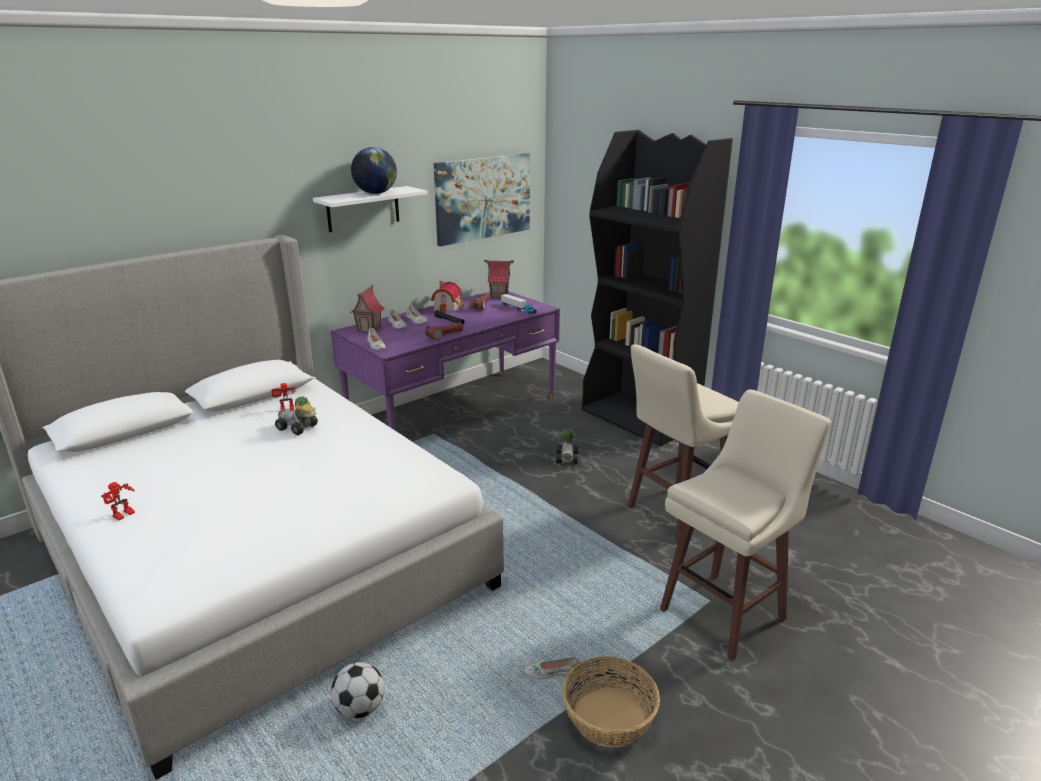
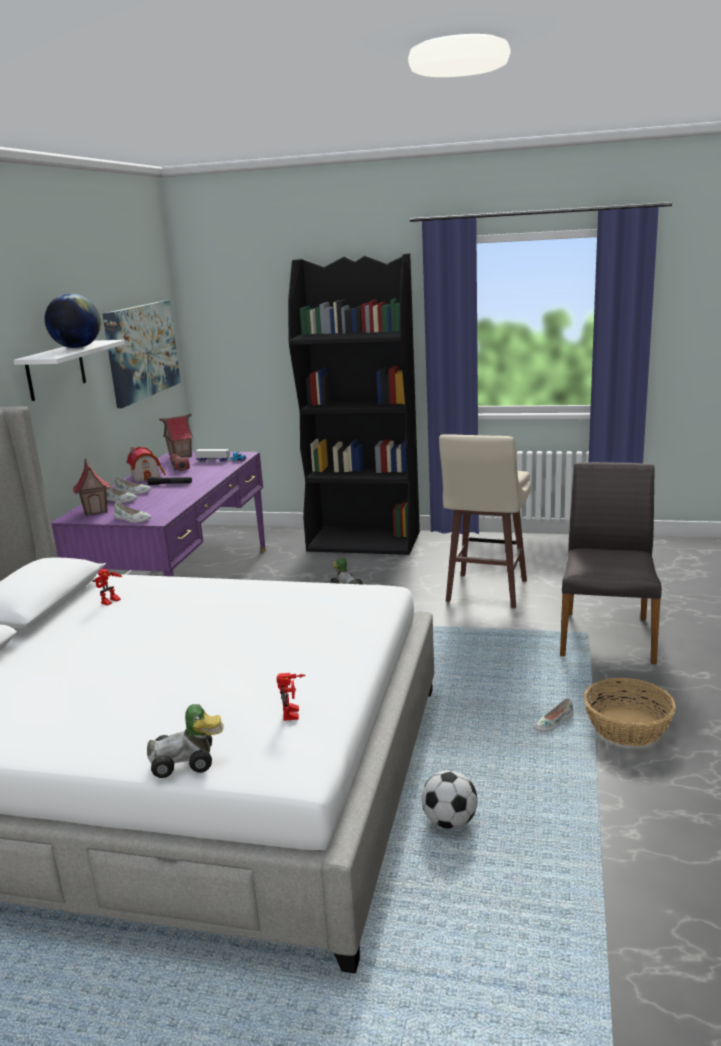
camera: 35 degrees left, 5 degrees down
toy robot [101,482,135,521] -> toy robot moved to [277,673,306,721]
toy car [275,396,318,435] -> toy car moved to [147,704,224,778]
flashlight [425,322,463,340] -> none
beige stool [660,390,831,661] -> grey chair [560,462,662,664]

